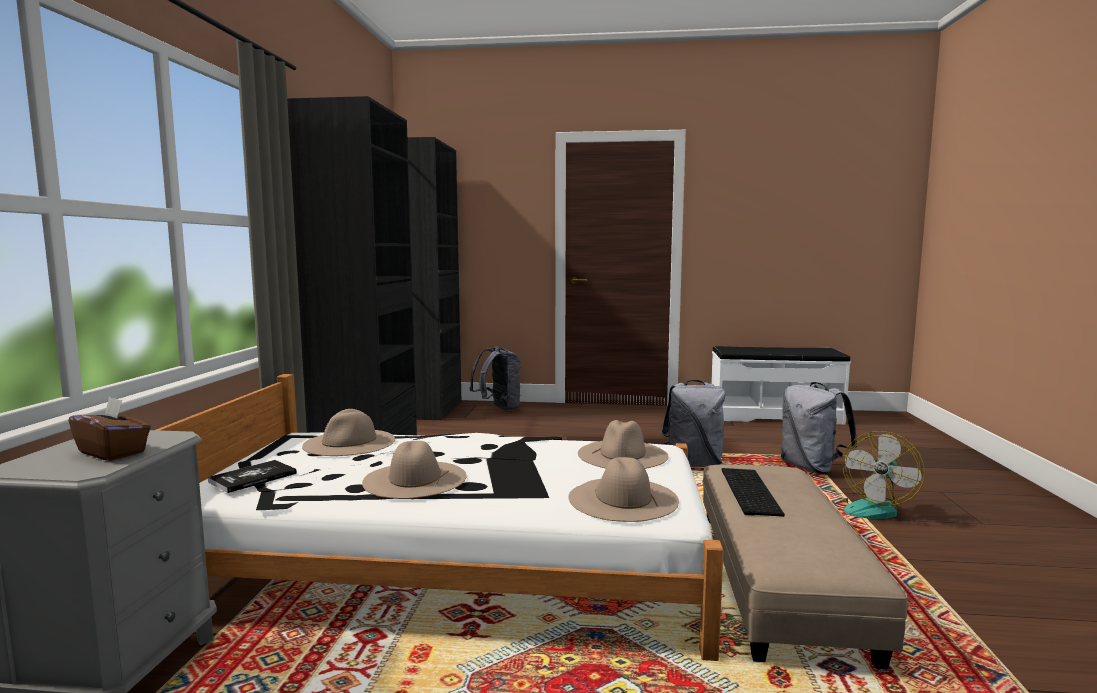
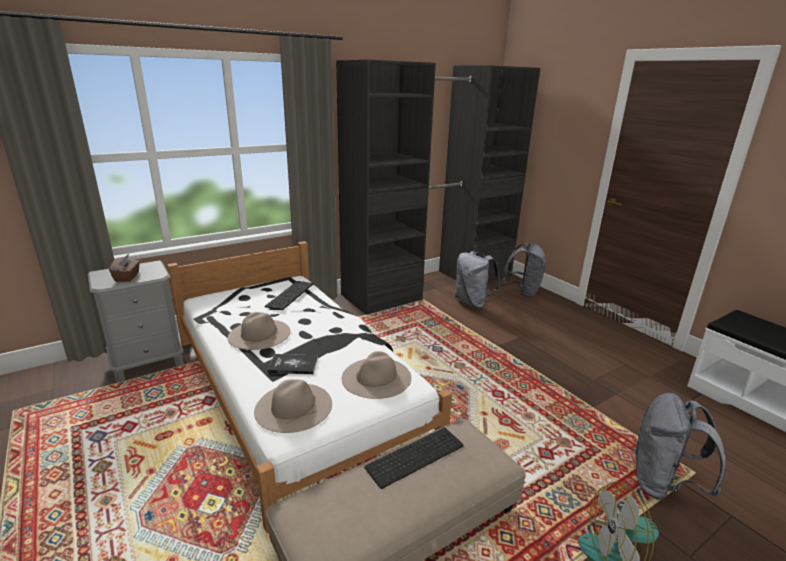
camera: 50 degrees right, 15 degrees up
book [207,460,297,493] -> book moved to [267,354,318,374]
beige hat [302,409,395,456] -> keyboard [265,281,313,310]
grey backpack [662,380,725,467] -> grey backpack moved to [455,251,500,308]

